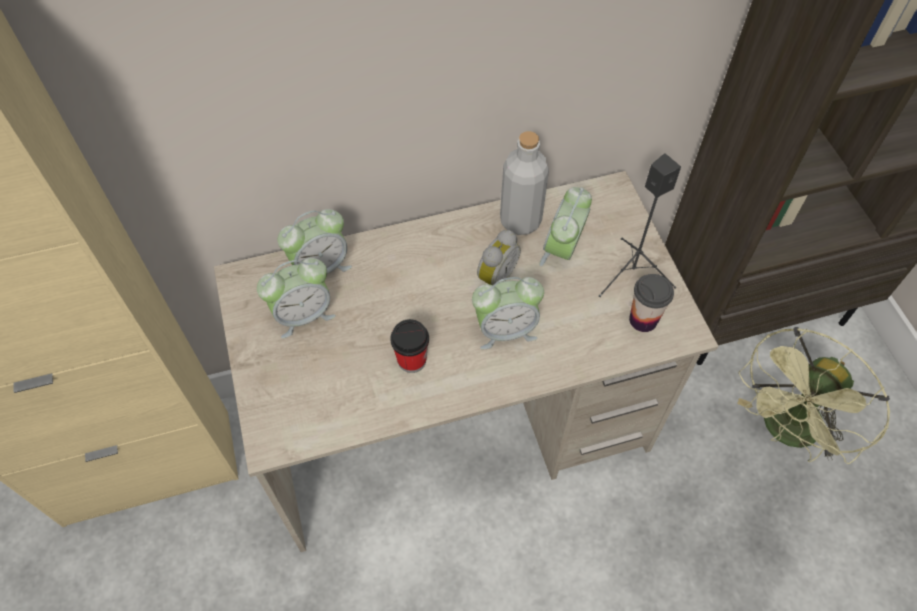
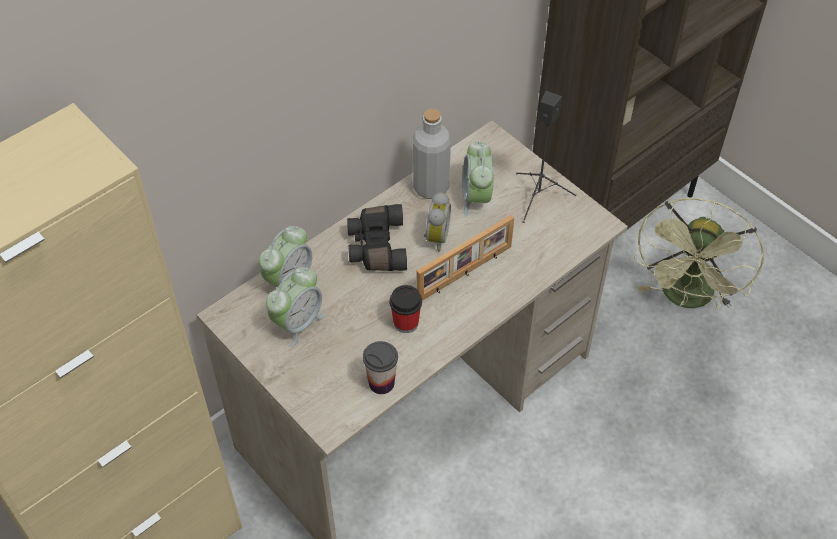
camera: 25 degrees left, 5 degrees down
alarm clock [472,277,544,349] -> picture frame [416,215,514,301]
cup [629,274,674,332] -> cup moved to [363,341,398,394]
none -> black binoculars [347,204,407,271]

